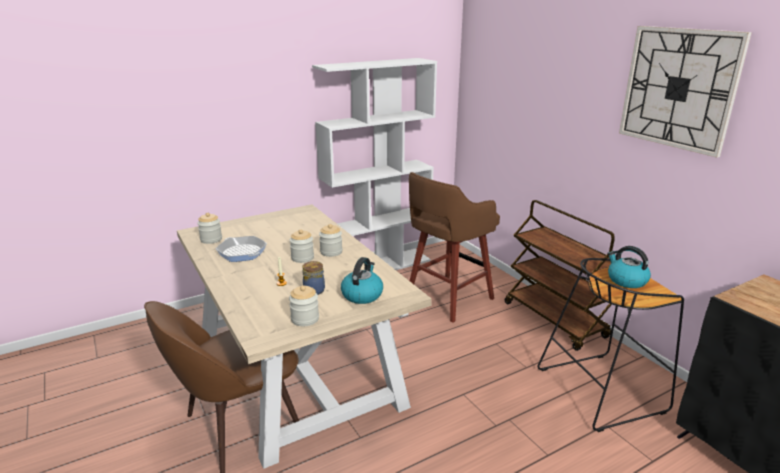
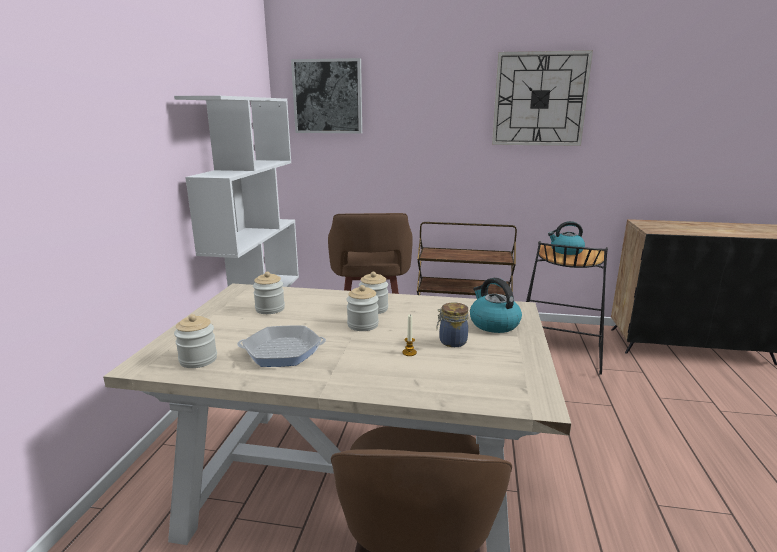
camera: 50 degrees left, 5 degrees down
jar [289,285,319,326] -> jar moved to [253,272,285,314]
none -> picture [291,58,362,133]

